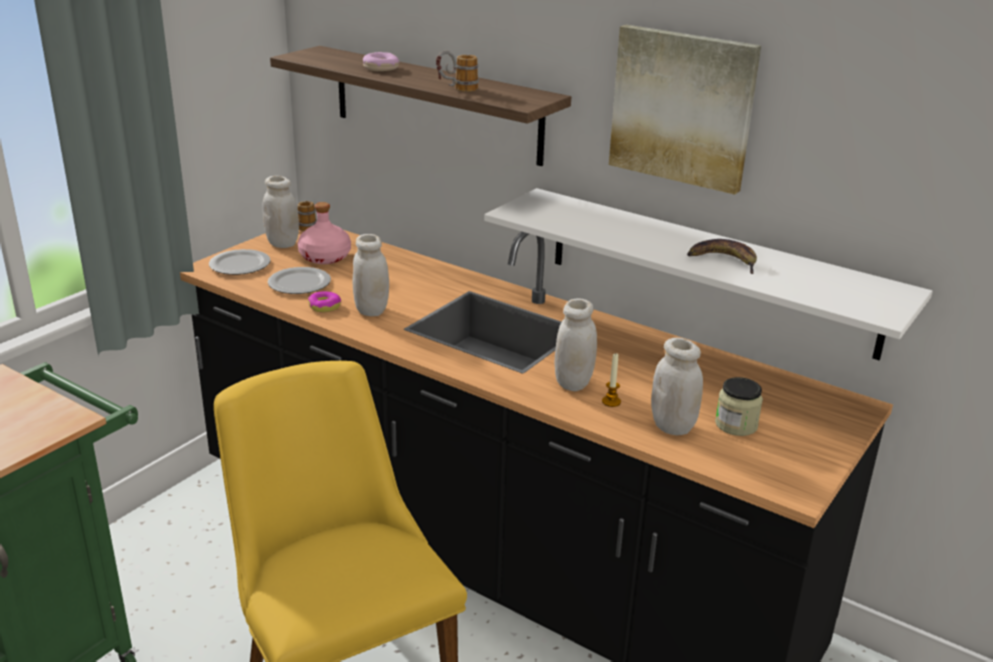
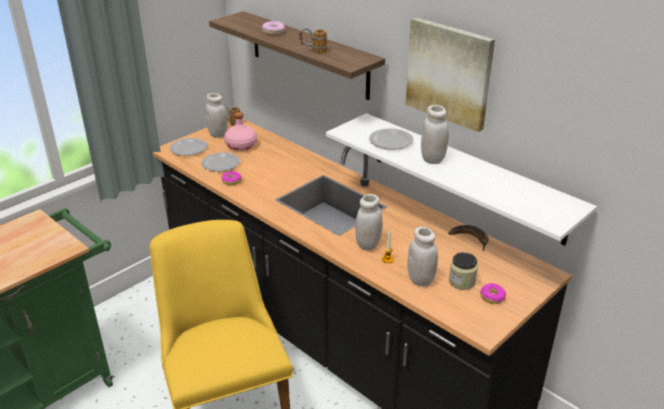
camera: 10 degrees right, 5 degrees up
white jar [353,234,389,316] -> white jar moved to [421,105,449,164]
banana [687,239,757,274] -> banana moved to [448,225,489,252]
none -> plate [369,129,414,150]
none -> donut [480,283,506,304]

